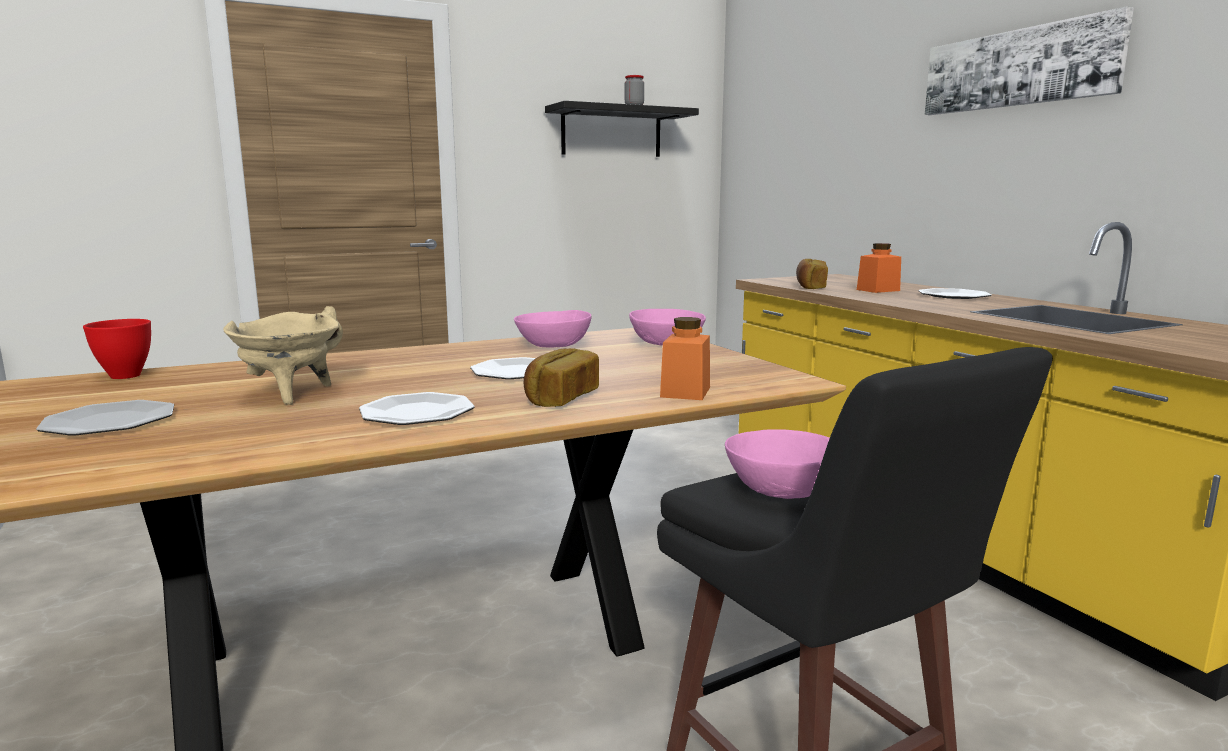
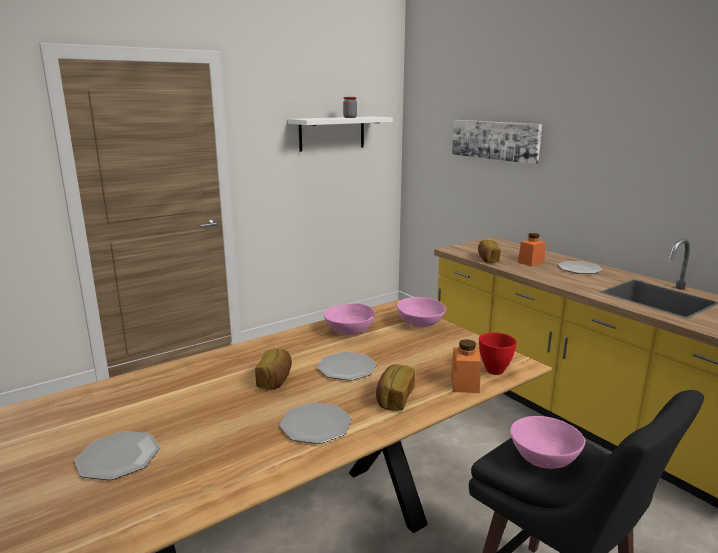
camera: 10 degrees left, 5 degrees up
red bowl [83,319,151,379] -> red bowl moved to [479,332,517,375]
beige cooking pot [223,306,343,405] -> none
black shelf [545,101,699,157] -> white shelf [288,116,393,152]
picture [925,6,1134,115] -> picture moved to [452,120,542,164]
none -> bread [255,349,292,389]

